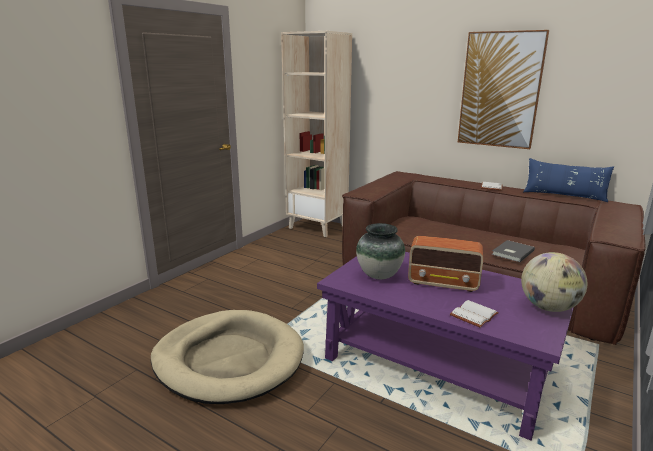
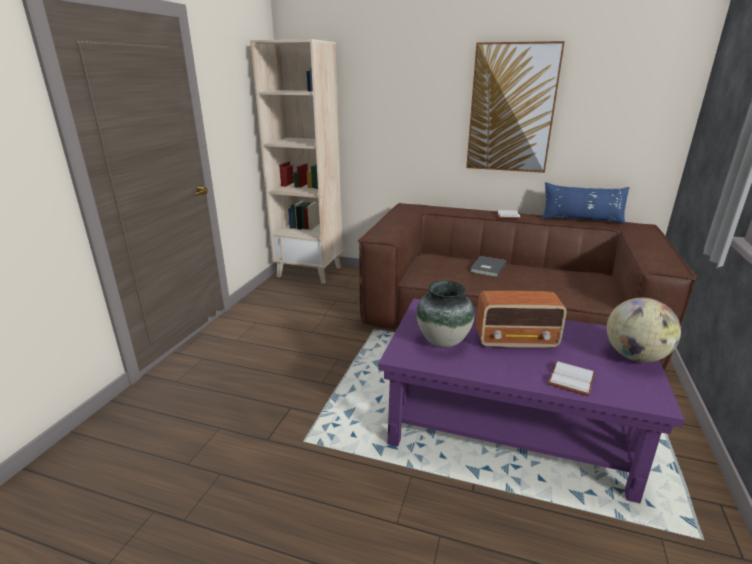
camera: 15 degrees left, 5 degrees up
beige dog bed [151,310,304,404] -> none
grey book [492,240,535,262] -> grey book moved to [470,256,507,277]

